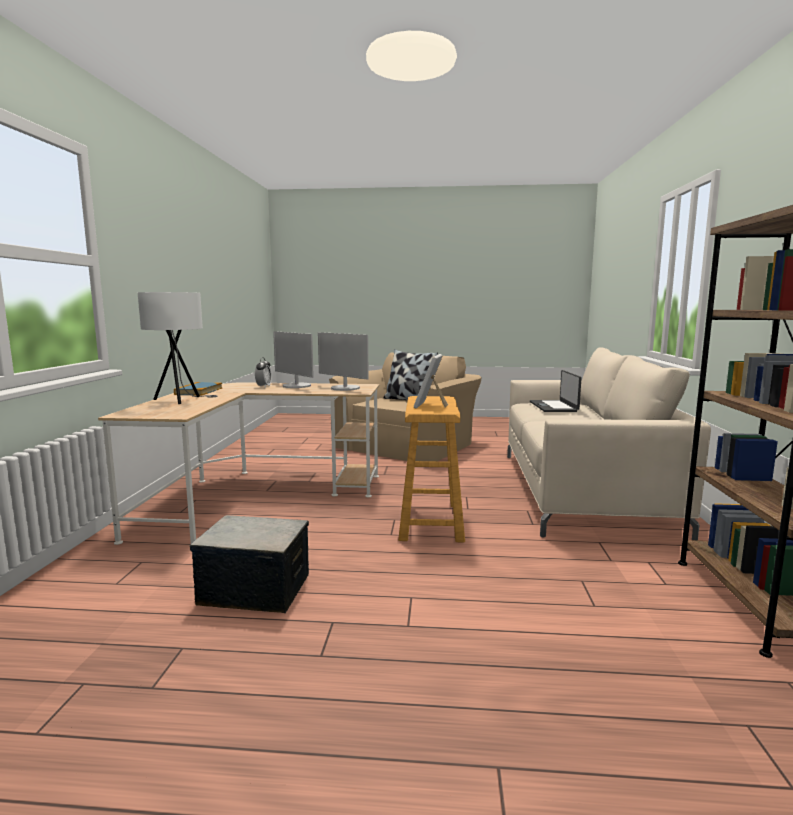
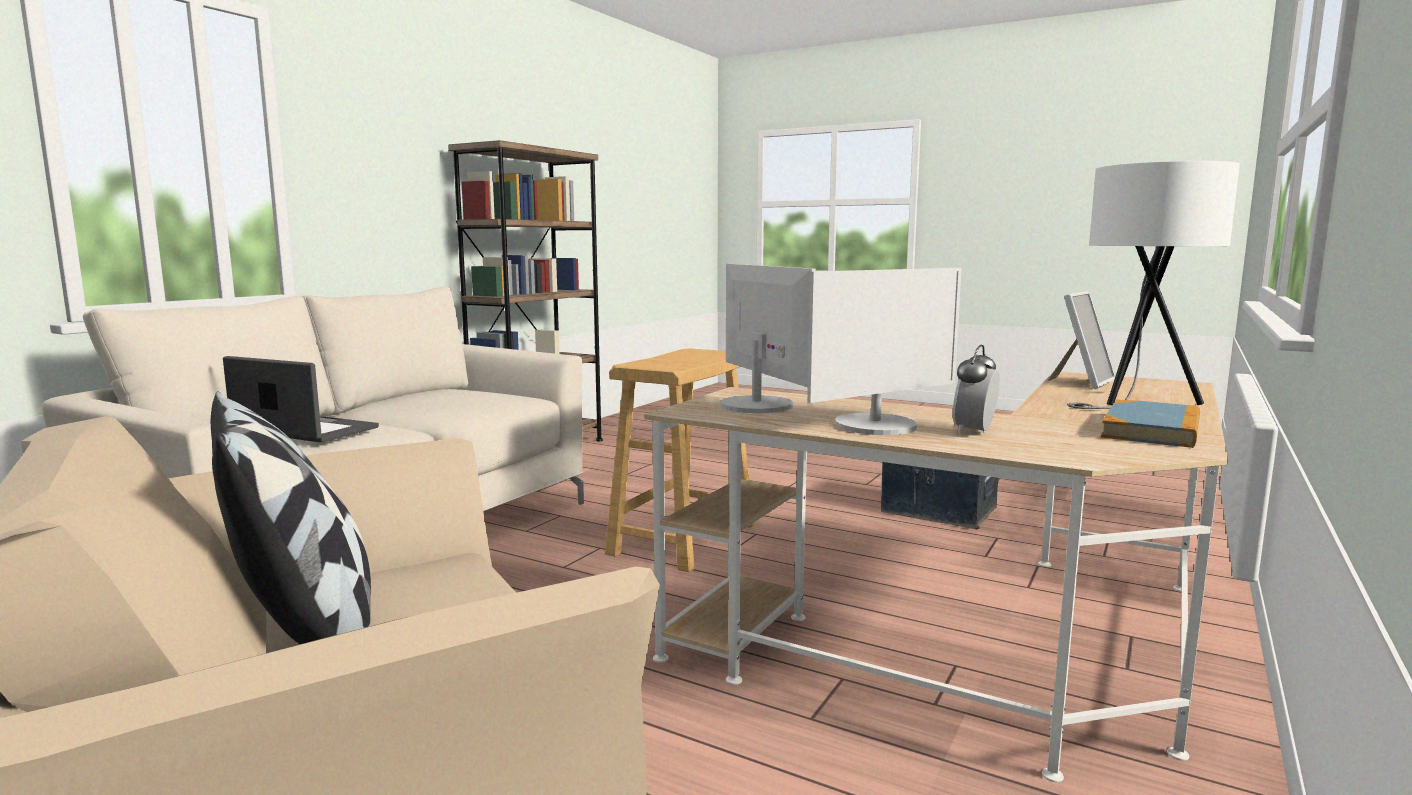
camera: 155 degrees left, 0 degrees up
monitor [273,331,314,388] -> monitor turned 75 degrees clockwise [807,268,962,435]
picture frame [414,354,448,408] -> picture frame moved to [1048,291,1115,389]
laptop [530,370,582,412] -> laptop turned 90 degrees counterclockwise [223,356,379,443]

